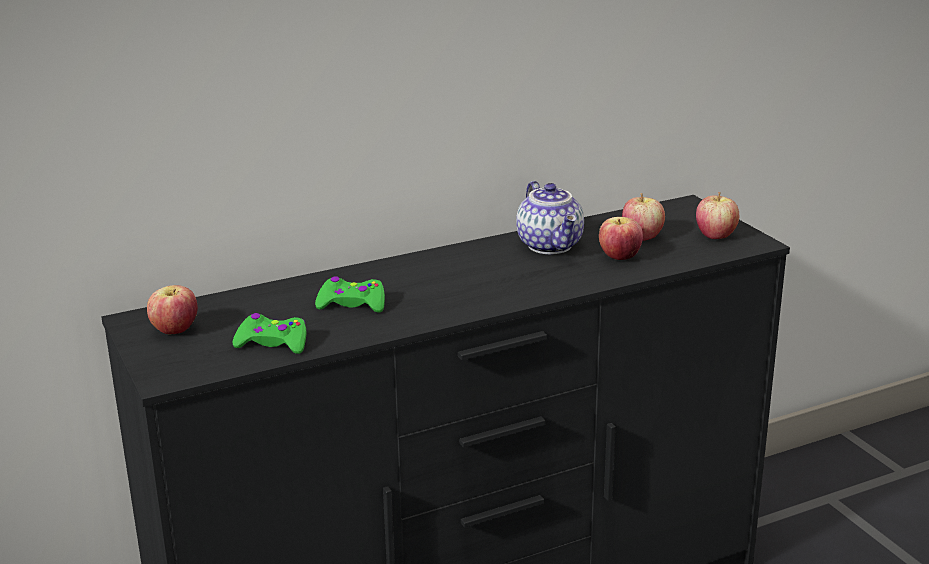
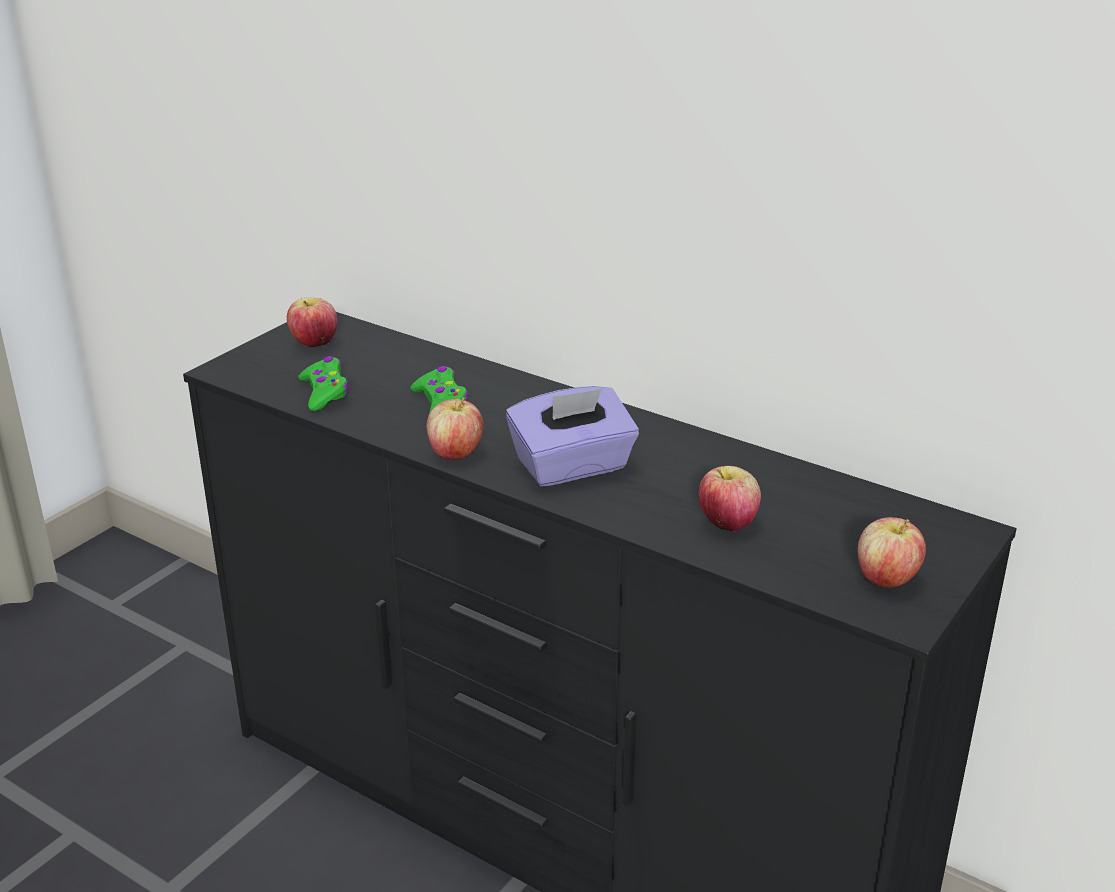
camera: 60 degrees right, 5 degrees up
teapot [516,181,584,254] -> none
apple [622,193,665,241] -> apple moved to [426,397,484,460]
none -> purple tissue box [506,386,639,487]

